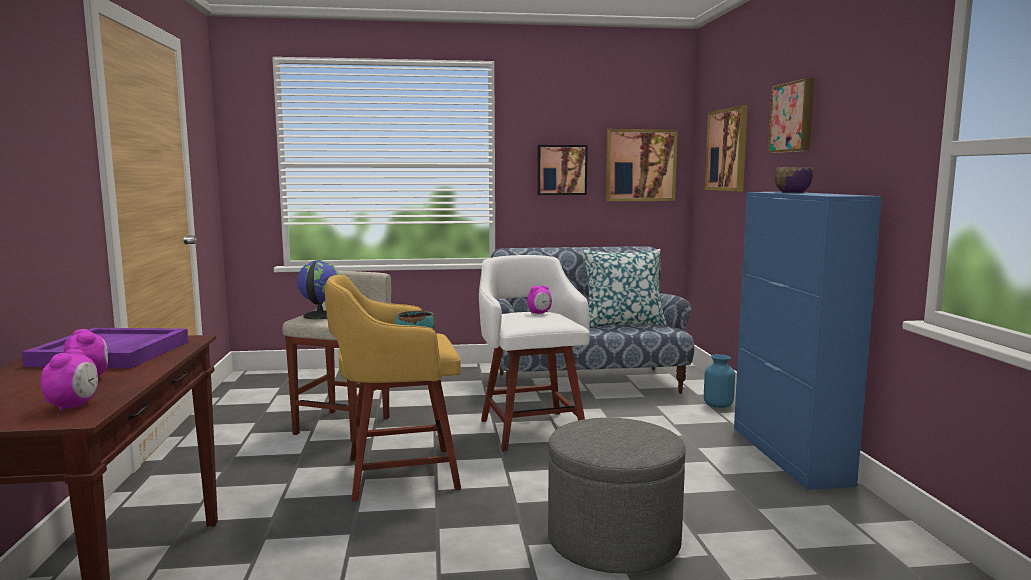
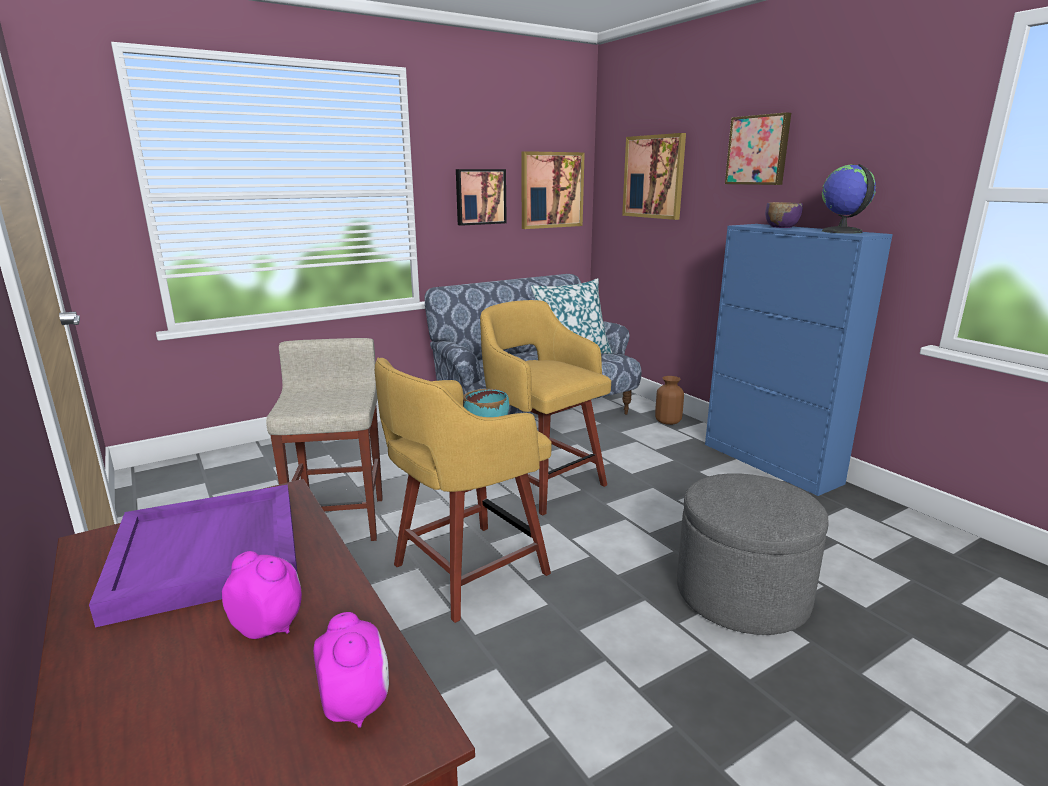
camera: 25 degrees left, 10 degrees up
globe [297,260,339,319] -> globe moved to [822,164,876,233]
white stool [479,255,590,452] -> yellow stool [480,300,611,515]
alarm clock [527,285,552,314] -> none
blue vase [704,354,735,408] -> brown vase [655,376,684,425]

